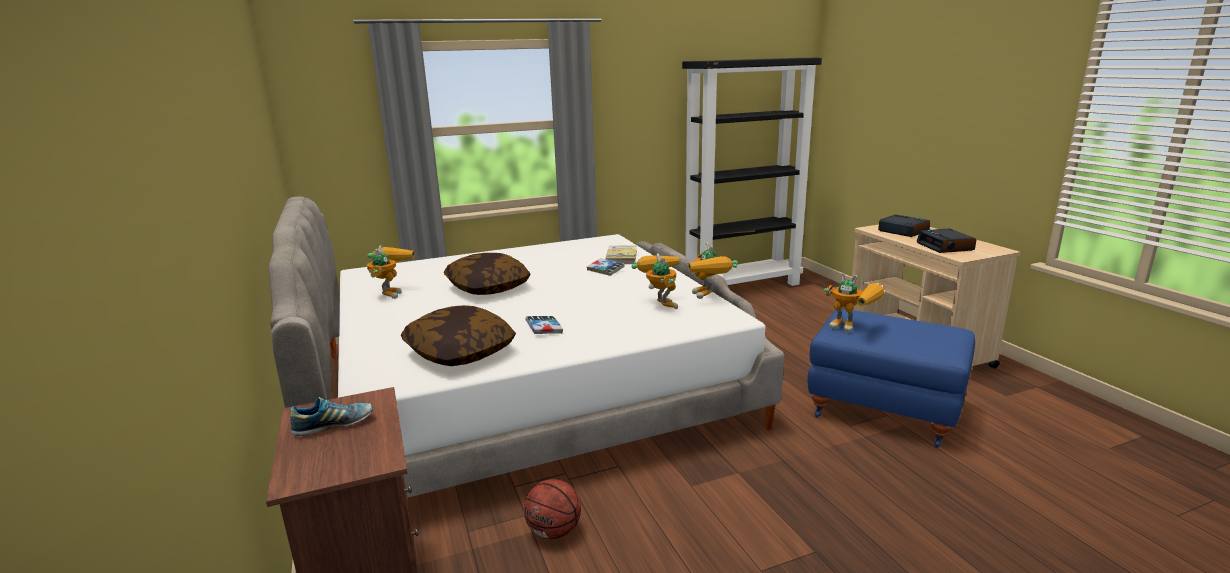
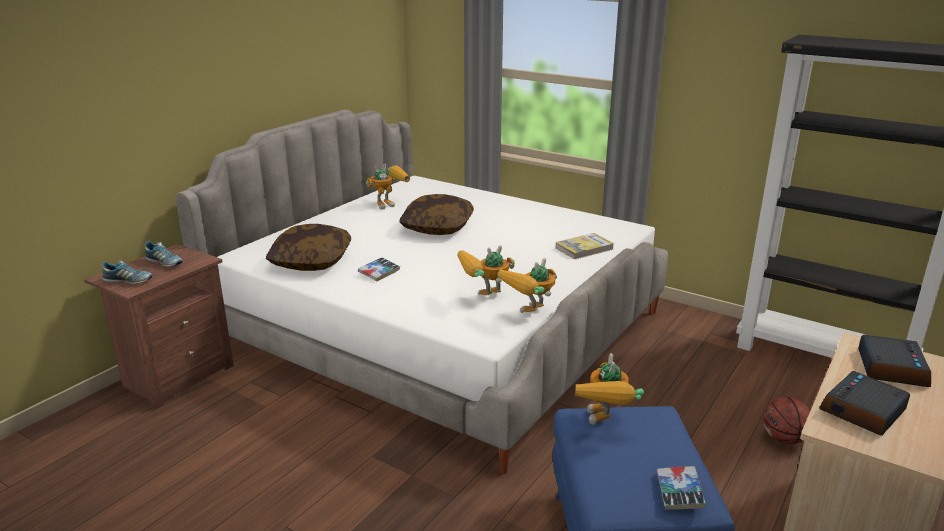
camera: 55 degrees right, 5 degrees up
basketball [524,479,581,539] -> basketball moved to [763,397,811,444]
book [587,258,625,276] -> book moved to [657,466,706,510]
toy robot [632,253,680,309] -> toy robot turned 150 degrees counterclockwise [457,245,515,295]
none -> shoe [102,260,152,284]

